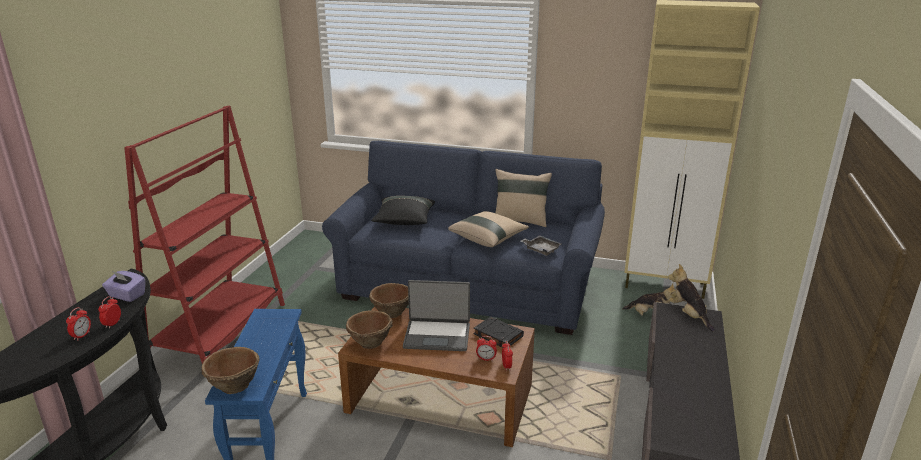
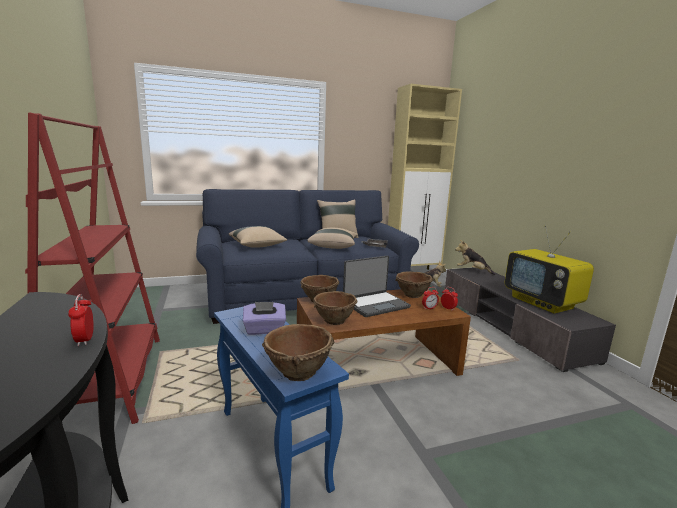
camera: 35 degrees left, 10 degrees down
alarm clock [66,307,91,341] -> none
purple tissue box [102,271,145,302] -> purple tissue box moved to [243,302,286,335]
black pillow [371,196,435,225] -> beige pillow [228,226,287,248]
black book [473,316,524,348] -> brown bowl [395,271,433,298]
none -> television [504,225,594,314]

